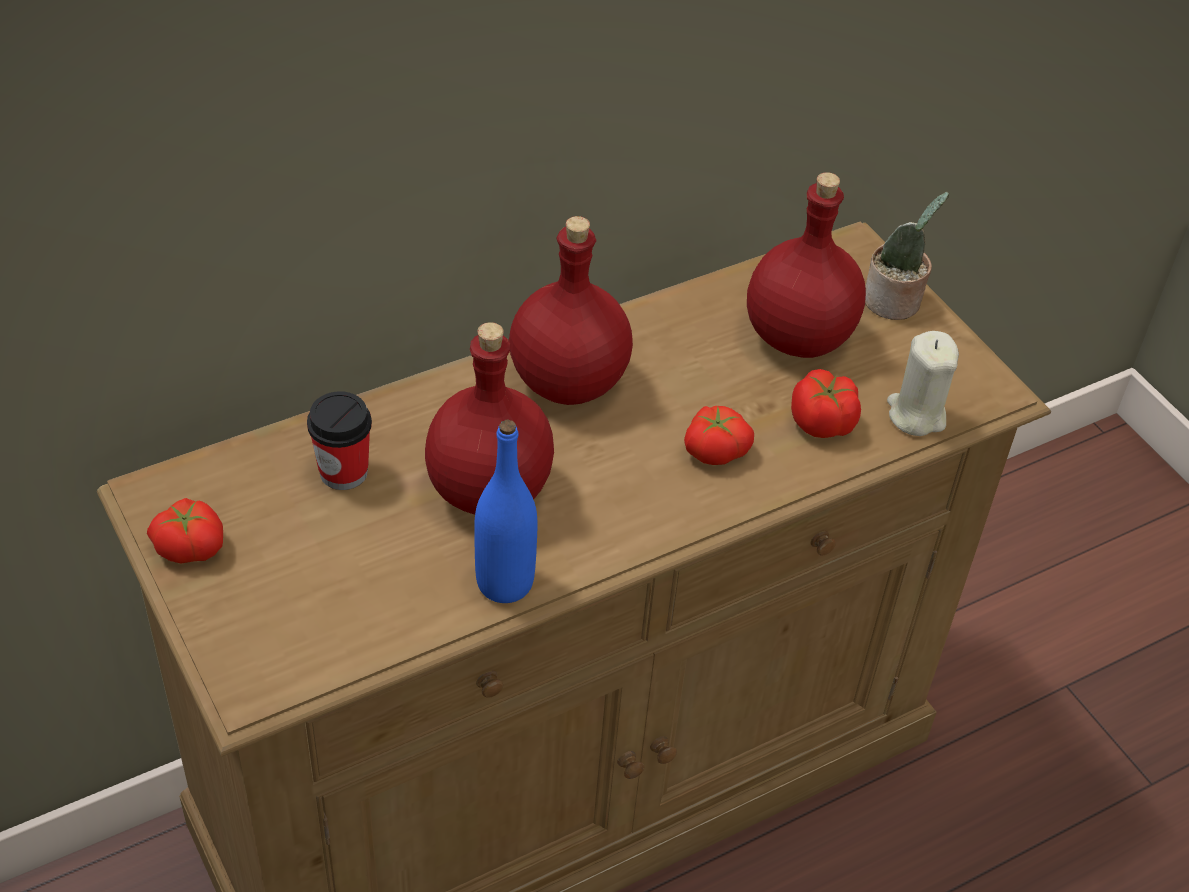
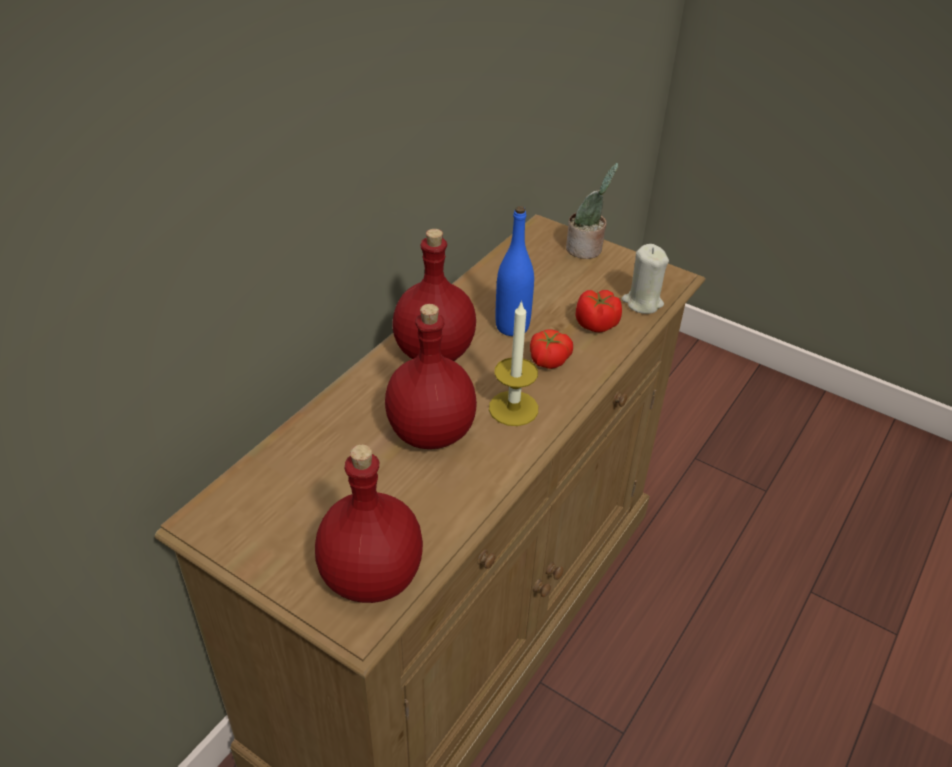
camera: 25 degrees left, 5 degrees down
tomato [147,498,223,564] -> none
cup [307,391,372,490] -> none
blue bottle [474,420,537,603] -> blue bottle moved to [496,206,534,336]
red bottle [747,172,866,358] -> red bottle moved to [315,444,423,603]
none -> candle [489,300,538,426]

